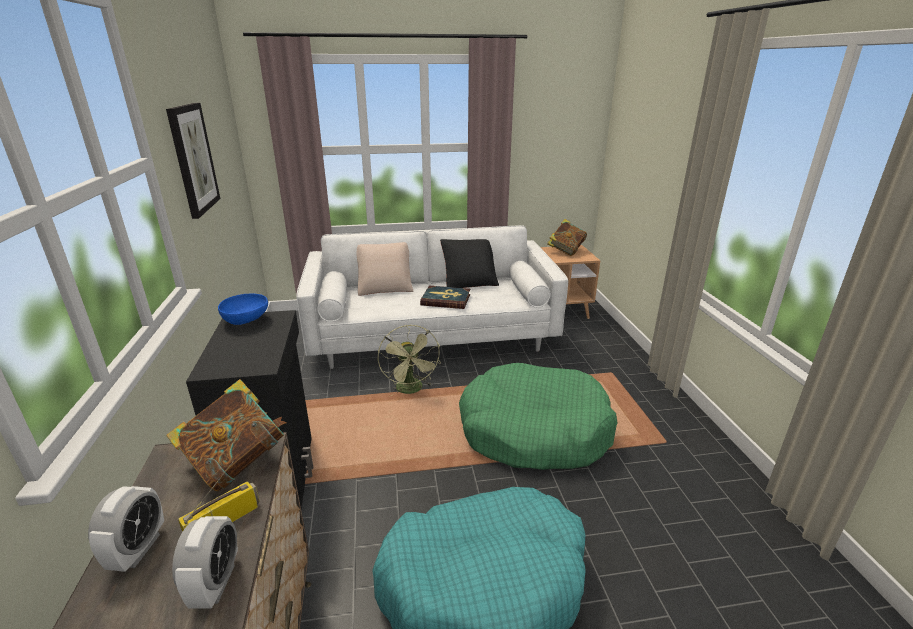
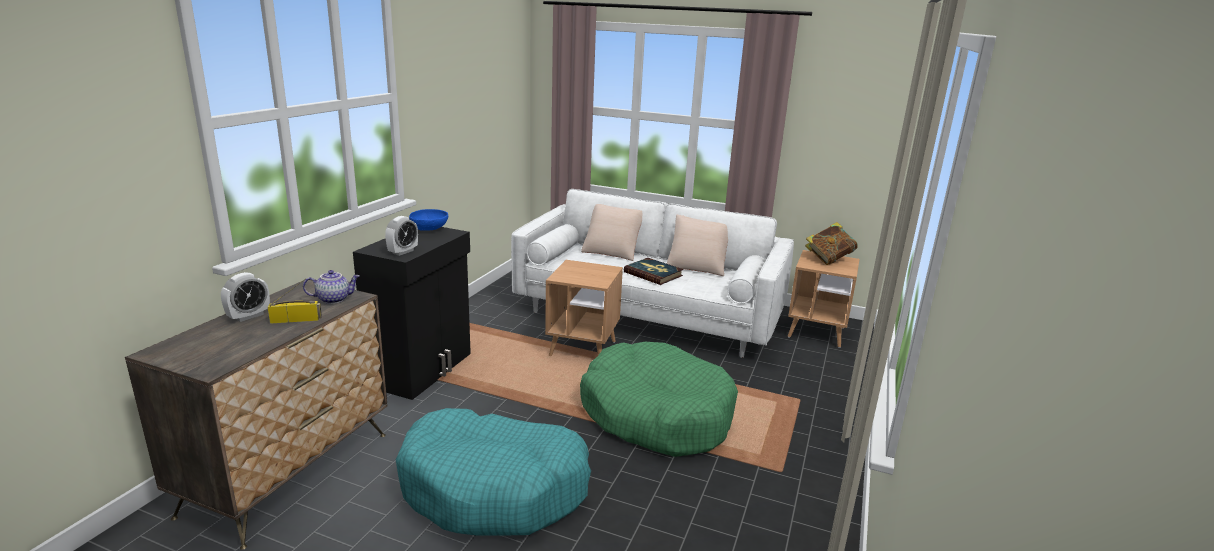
camera: 30 degrees right, 5 degrees down
picture [166,103,220,219] -> none
book [166,379,287,492] -> teapot [303,270,360,304]
alarm clock [172,516,238,608] -> alarm clock moved to [385,216,418,256]
green fan [378,325,441,396] -> brown side table [545,260,623,356]
black pillow [440,239,499,288] -> beige pillow [667,215,728,276]

